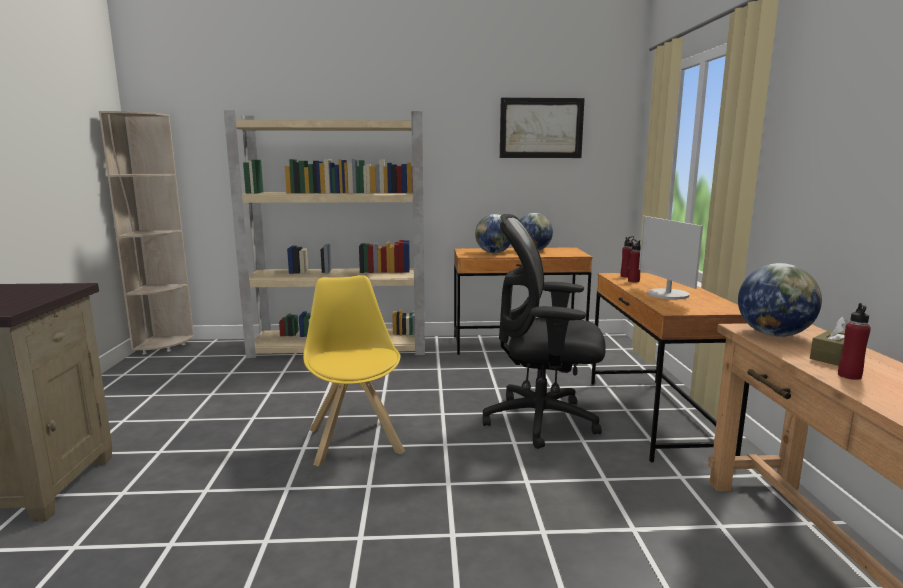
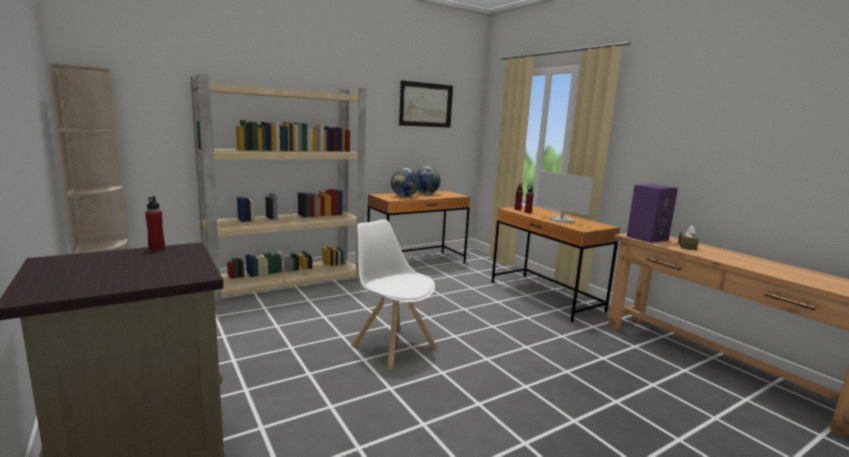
camera: 30 degrees left, 0 degrees up
yellow chair [303,275,405,467] -> white chair [351,219,437,369]
black office chair [483,214,606,449] -> none
globe [738,263,822,337] -> purple speaker [627,184,678,243]
red bottle [838,303,871,380] -> red bottle moved to [145,196,165,251]

